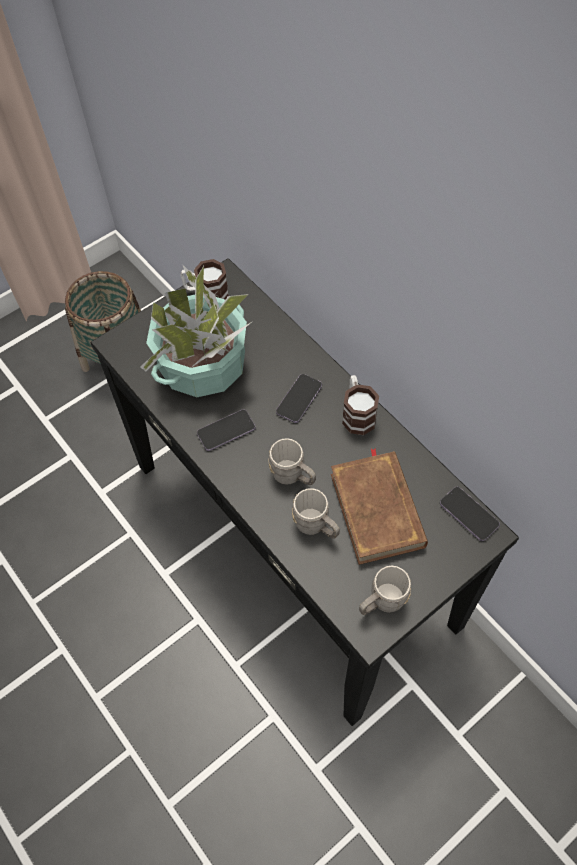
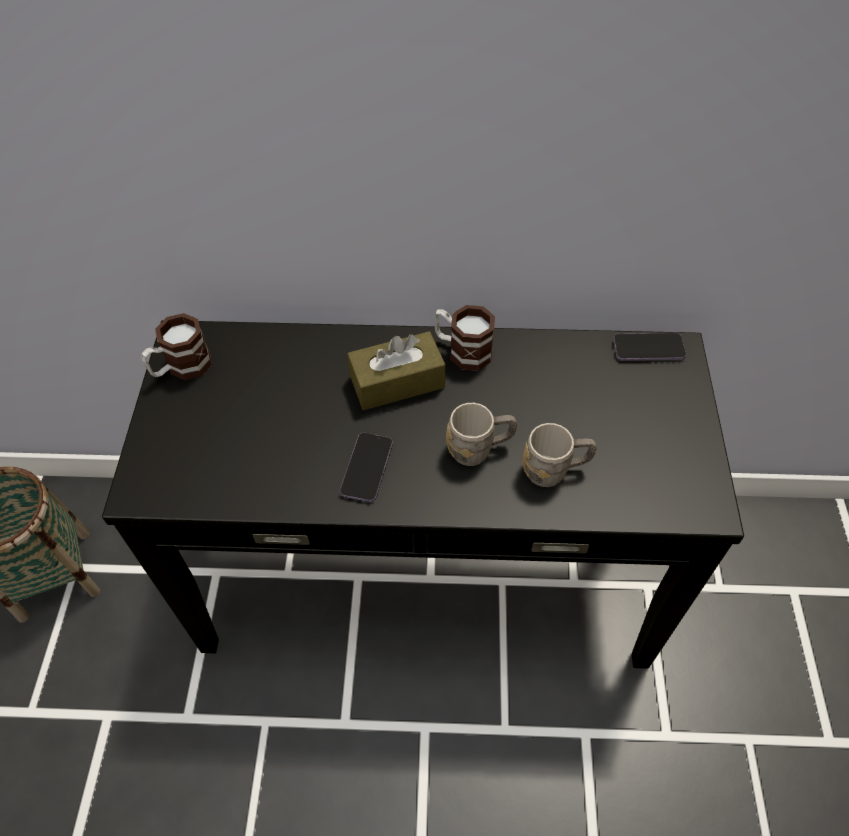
camera: 50 degrees left, 5 degrees down
potted plant [140,264,253,397] -> none
phone [276,374,322,423] -> brown tissue box [347,331,445,410]
brown book [331,448,428,565] -> none
grey mug [359,566,411,615] -> none

